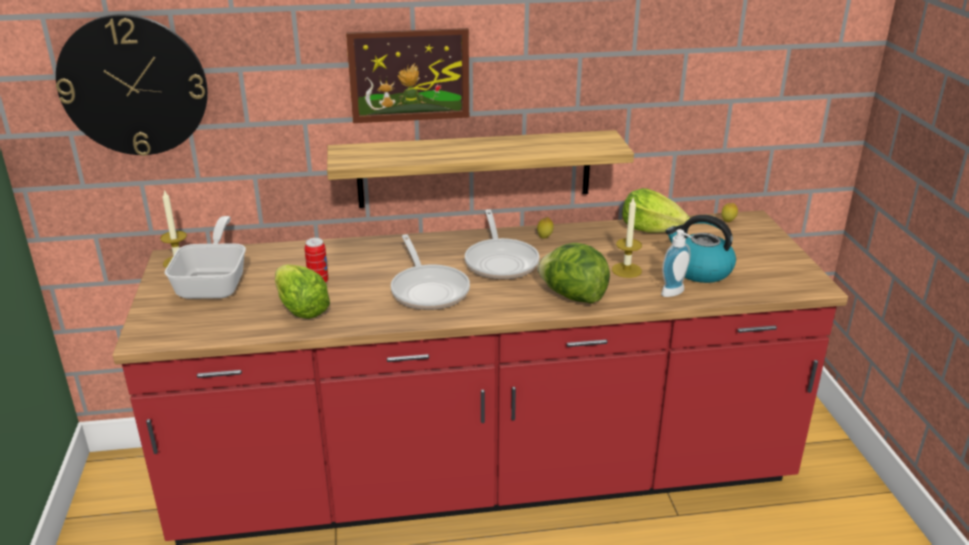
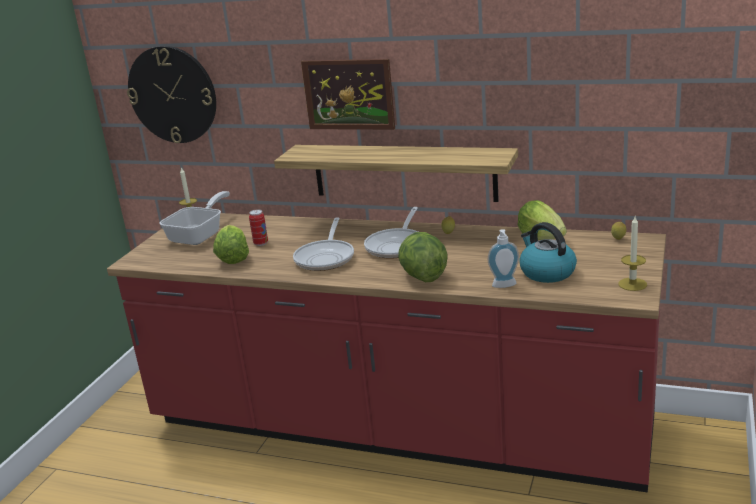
camera: 30 degrees right, 5 degrees down
candle [612,196,642,278] -> candle moved to [618,216,647,291]

